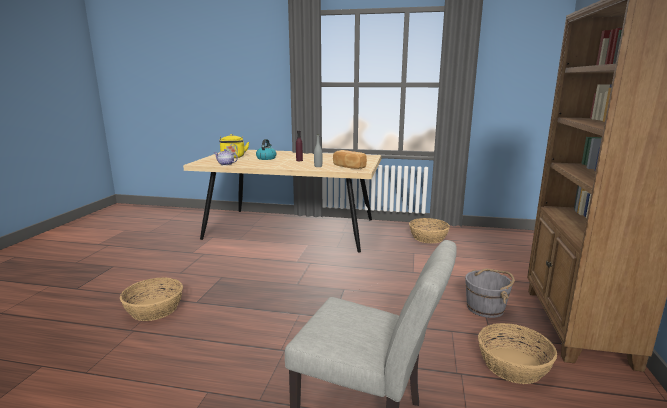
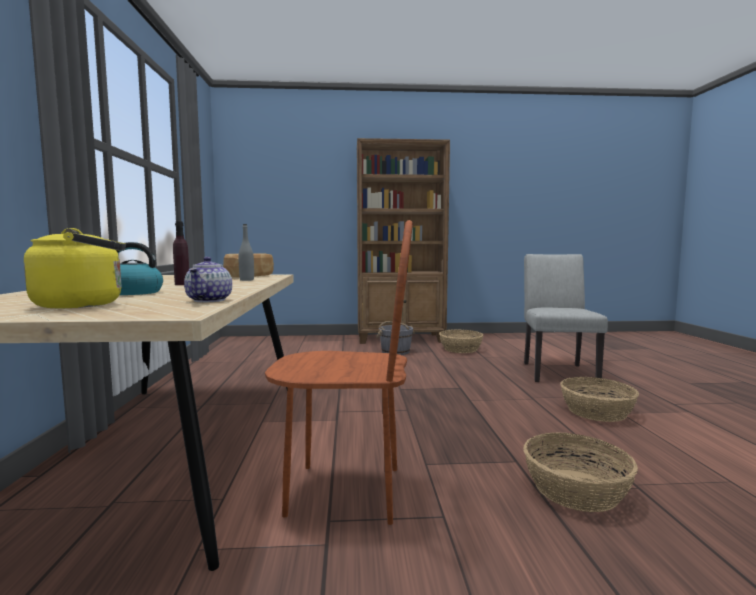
camera: 105 degrees left, 10 degrees down
basket [409,218,450,243] -> basket moved to [560,377,639,422]
none -> brown chair [265,220,413,525]

